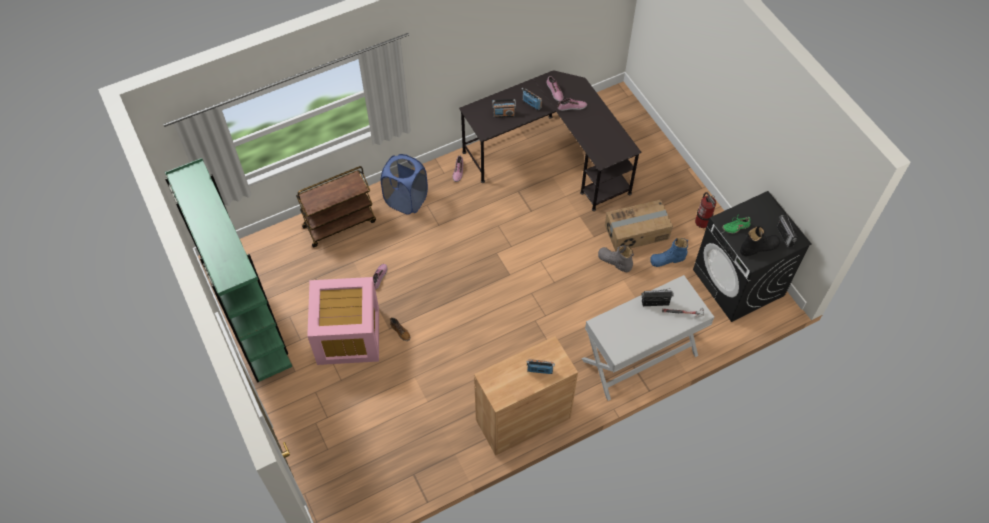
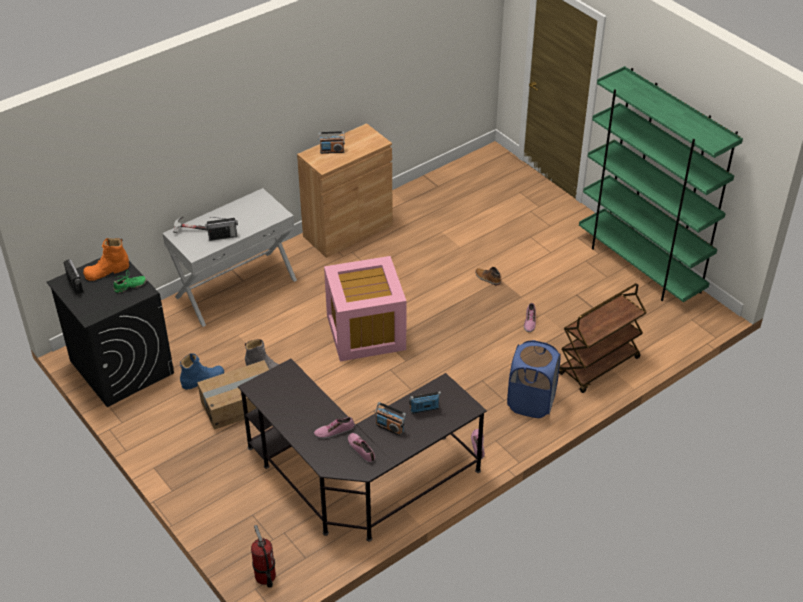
camera: 170 degrees right, 15 degrees down
pink storage box [307,277,379,365] -> pink storage box moved to [324,256,406,361]
fire extinguisher [695,192,716,228] -> fire extinguisher moved to [251,525,276,588]
black boot [740,226,780,256] -> orange boot [83,238,129,281]

